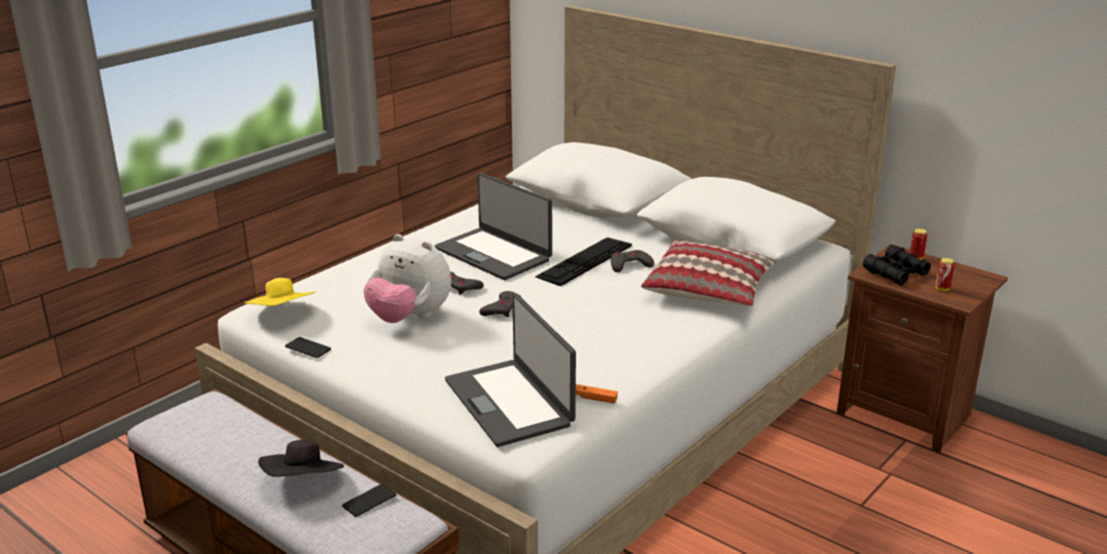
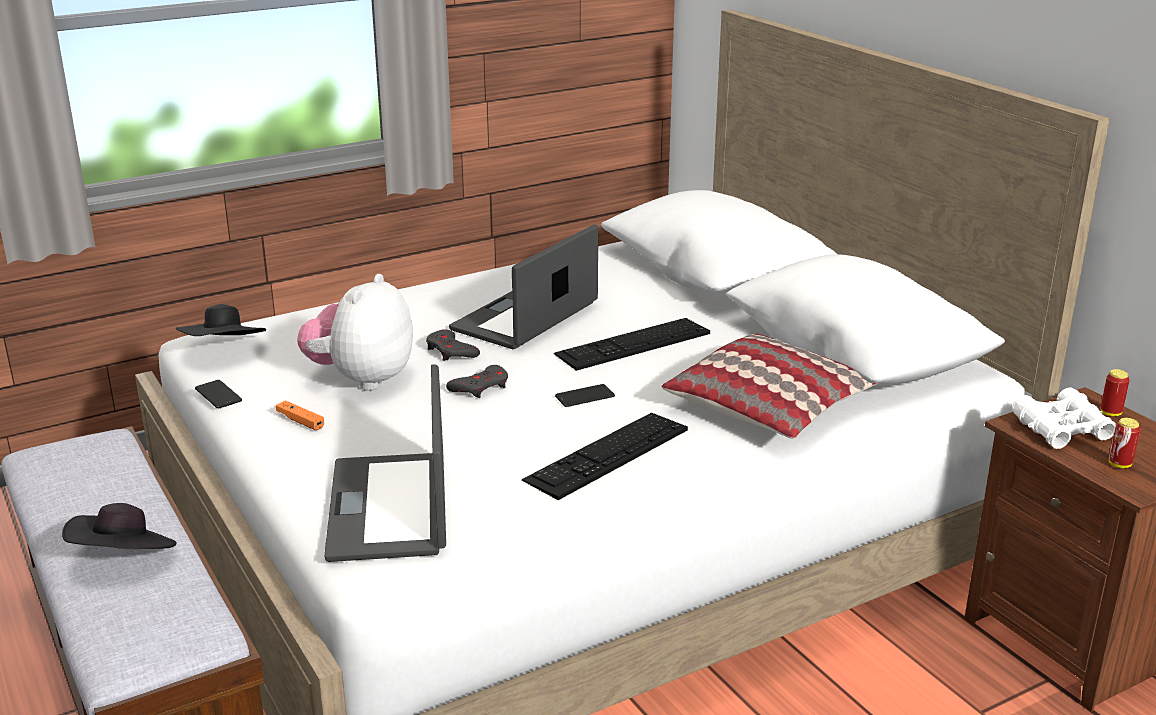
camera: 20 degrees right, 0 degrees up
yellow hat [244,278,315,306] -> black hat [176,304,266,336]
phone [342,484,396,517] -> phone moved to [555,384,615,407]
plush toy [364,234,451,323] -> plush toy turned 60 degrees clockwise [297,274,413,391]
laptop [435,173,552,280] -> laptop turned 60 degrees clockwise [449,224,598,349]
orange game controller [576,384,618,403] -> orange game controller moved to [276,400,324,430]
grey game controller [611,250,654,272] -> none
black binoculars [863,245,931,286] -> white binoculars [1012,388,1116,449]
none -> keyboard [522,413,688,500]

